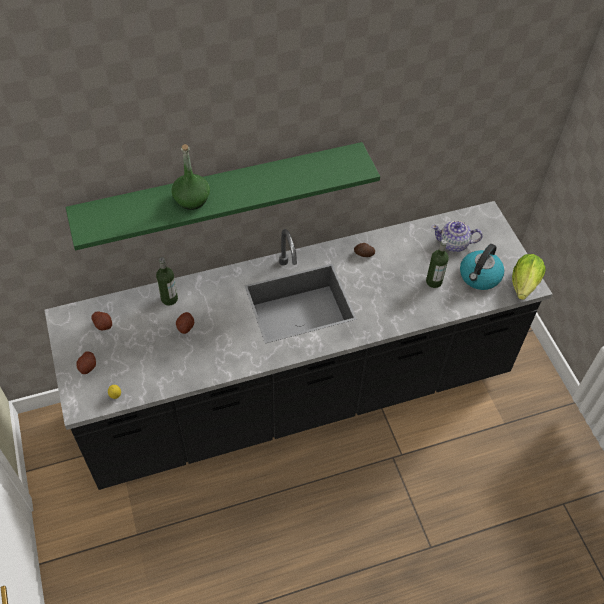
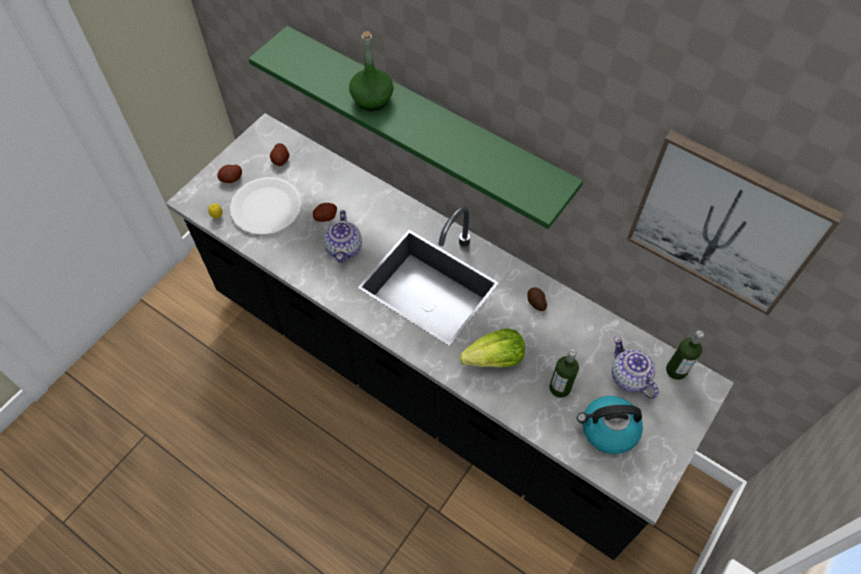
camera: 55 degrees right, 5 degrees up
bottle [156,257,178,306] -> bottle moved to [666,330,704,380]
lettuce [512,254,546,300] -> lettuce moved to [460,328,525,367]
none -> white plate [230,177,302,235]
none -> teapot [323,210,362,263]
none -> picture [627,130,844,315]

